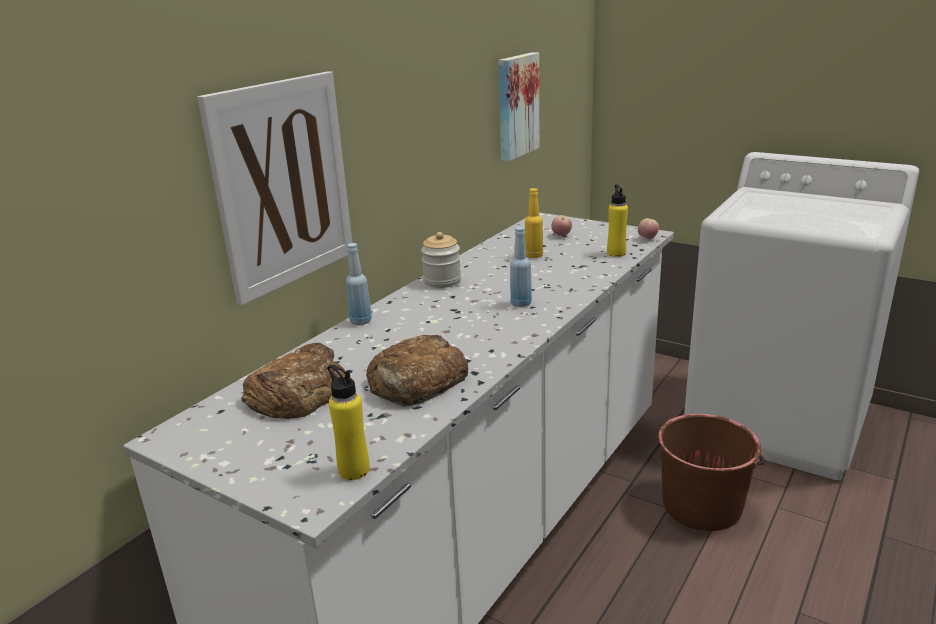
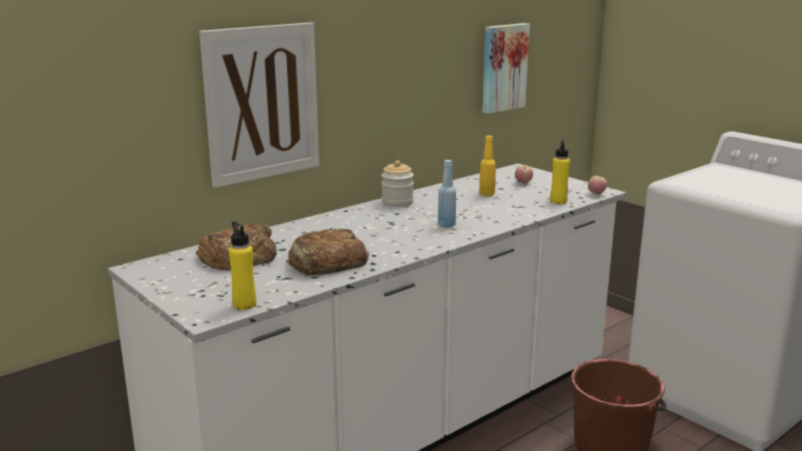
camera: 15 degrees right, 5 degrees down
blue bottle [346,243,372,325] -> none

